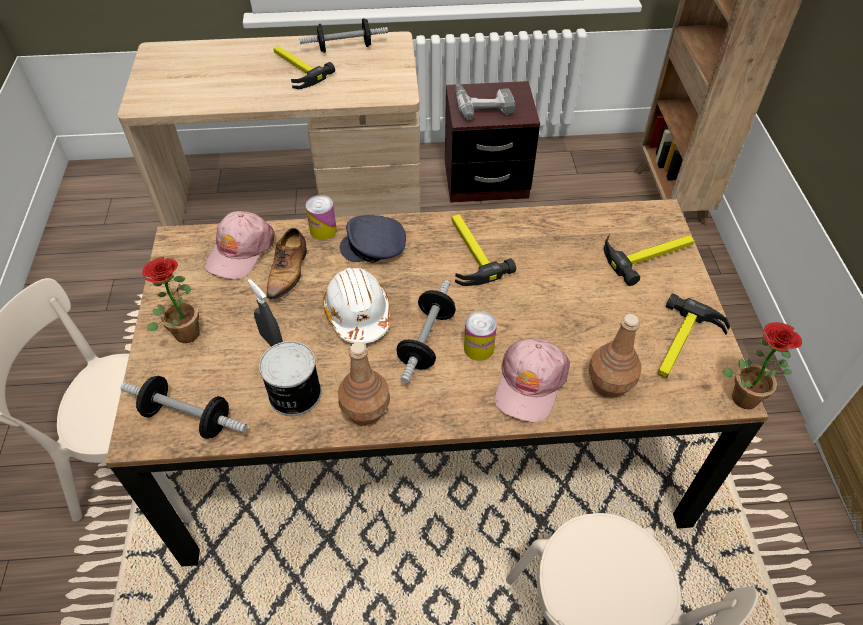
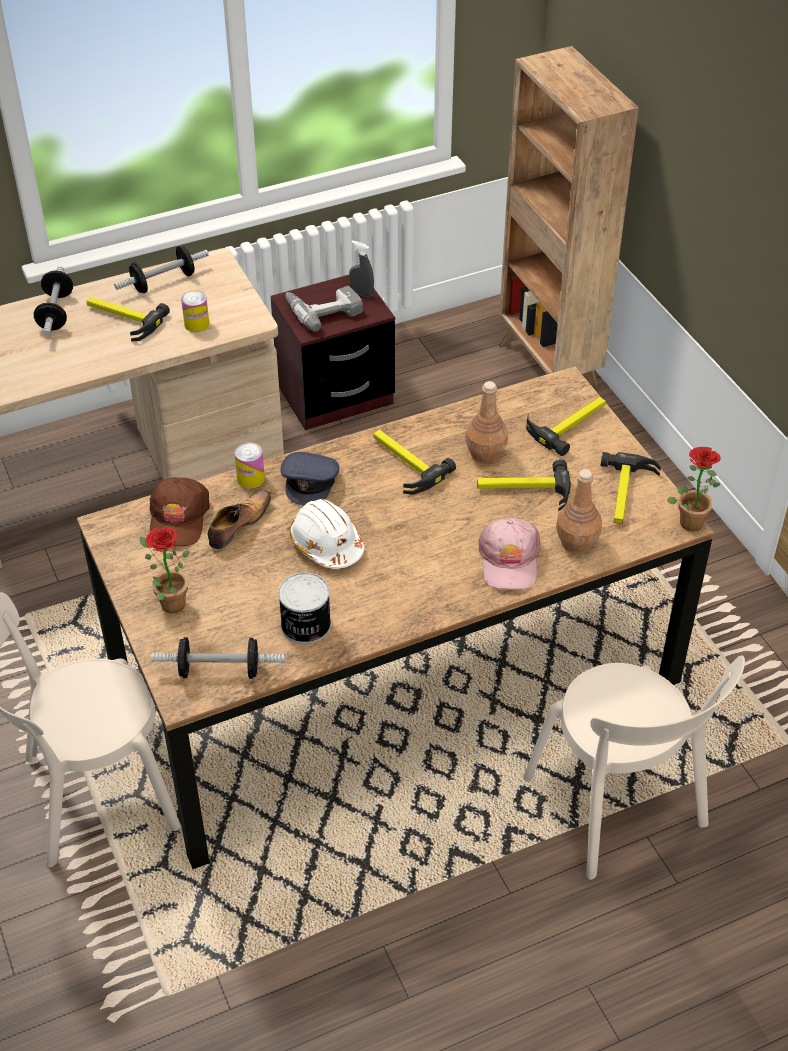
camera: 20 degrees left, 5 degrees down
pink cap [205,211,274,280] -> brown cap [150,477,210,546]
grey spray bottle [248,279,283,347] -> grey spray bottle moved to [349,240,374,297]
shoe [266,228,307,300] -> shoe turned 135 degrees counterclockwise [208,491,271,549]
brown bottle [338,342,390,426] -> brown bottle moved to [465,381,508,464]
grey cap [340,215,406,263] -> grey cap turned 60 degrees counterclockwise [281,452,340,506]
dumbbell [396,280,456,383] -> dumbbell moved to [34,266,73,336]
can [464,311,497,361] -> can moved to [181,290,209,332]
none -> hammer [477,459,571,511]

